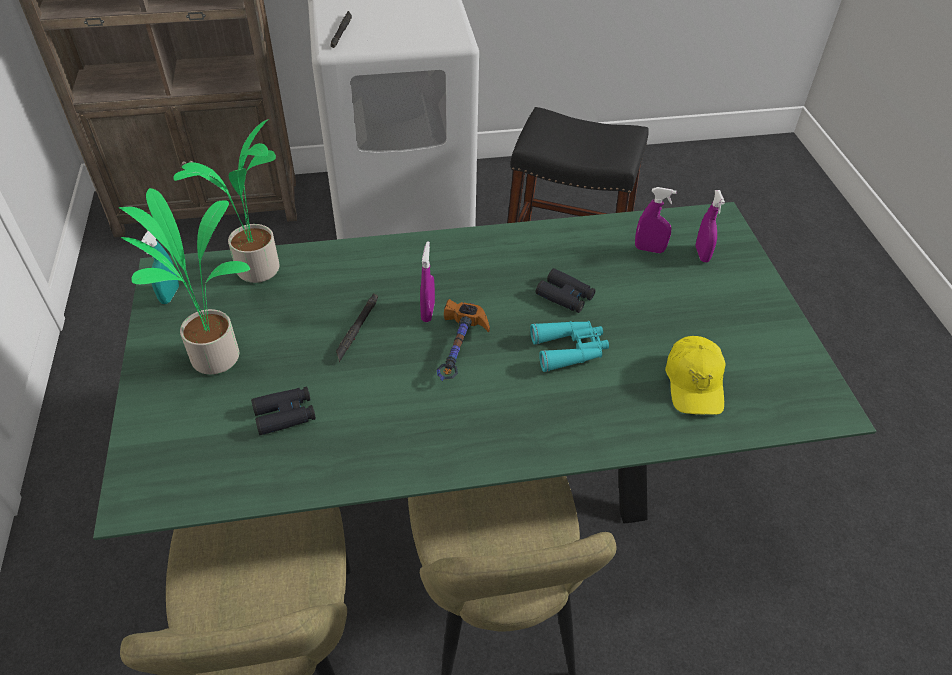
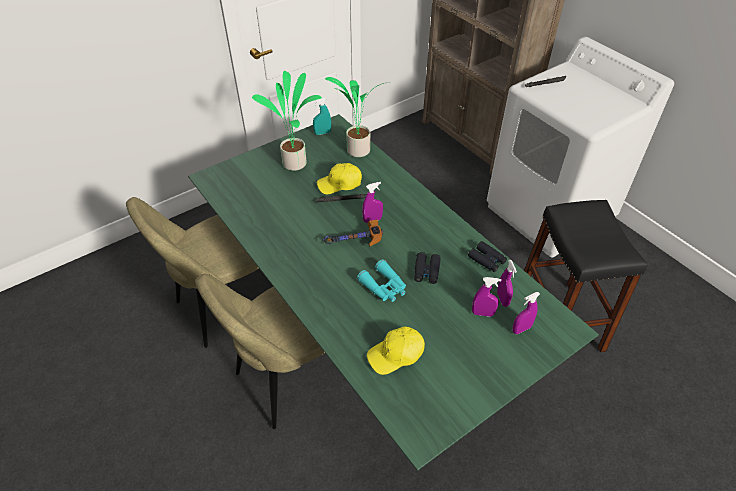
camera: 65 degrees right, 0 degrees up
black binoculars [251,387,316,435] -> black binoculars moved to [468,241,507,272]
none -> yellow cap [317,163,362,194]
none -> purple spray bottle [472,277,501,317]

